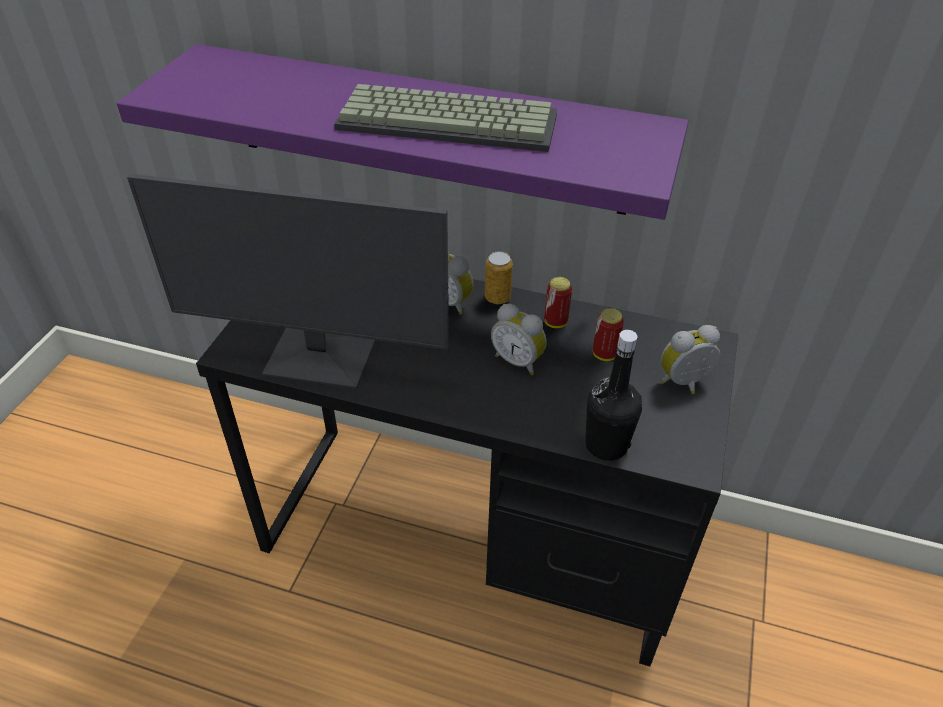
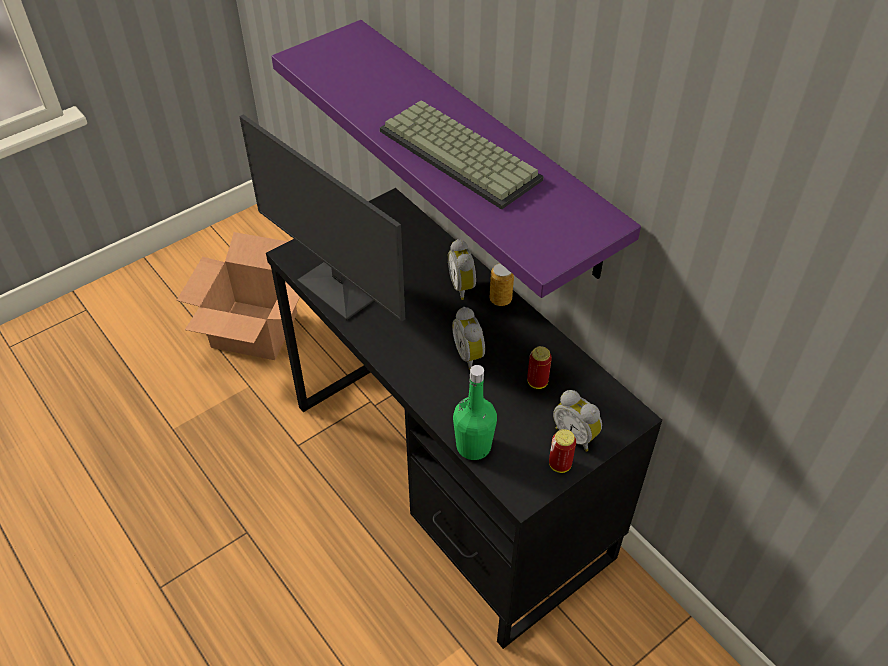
camera: 35 degrees right, 5 degrees up
can [544,277,572,328] -> can moved to [549,429,576,473]
black bottle [585,330,642,461] -> green bottle [453,365,497,460]
alarm clock [660,325,720,394] -> alarm clock turned 150 degrees counterclockwise [553,390,602,452]
none -> cardboard box [177,232,300,360]

